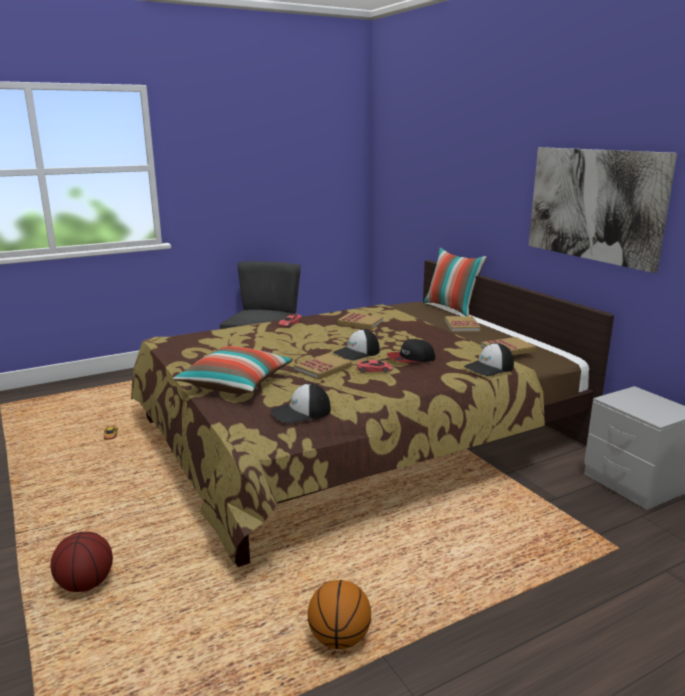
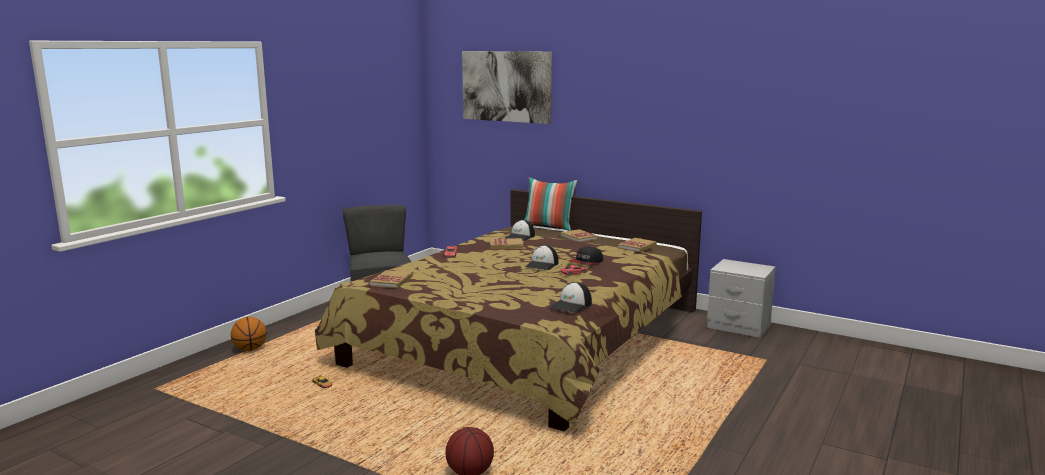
camera: 30 degrees left, 5 degrees down
pillow [173,346,293,394] -> none
book [294,354,352,380] -> book moved to [370,270,413,288]
basketball [308,580,371,649] -> basketball moved to [231,317,267,351]
cap [464,343,514,376] -> cap moved to [505,220,535,241]
picture [529,147,677,273] -> picture moved to [462,51,552,124]

